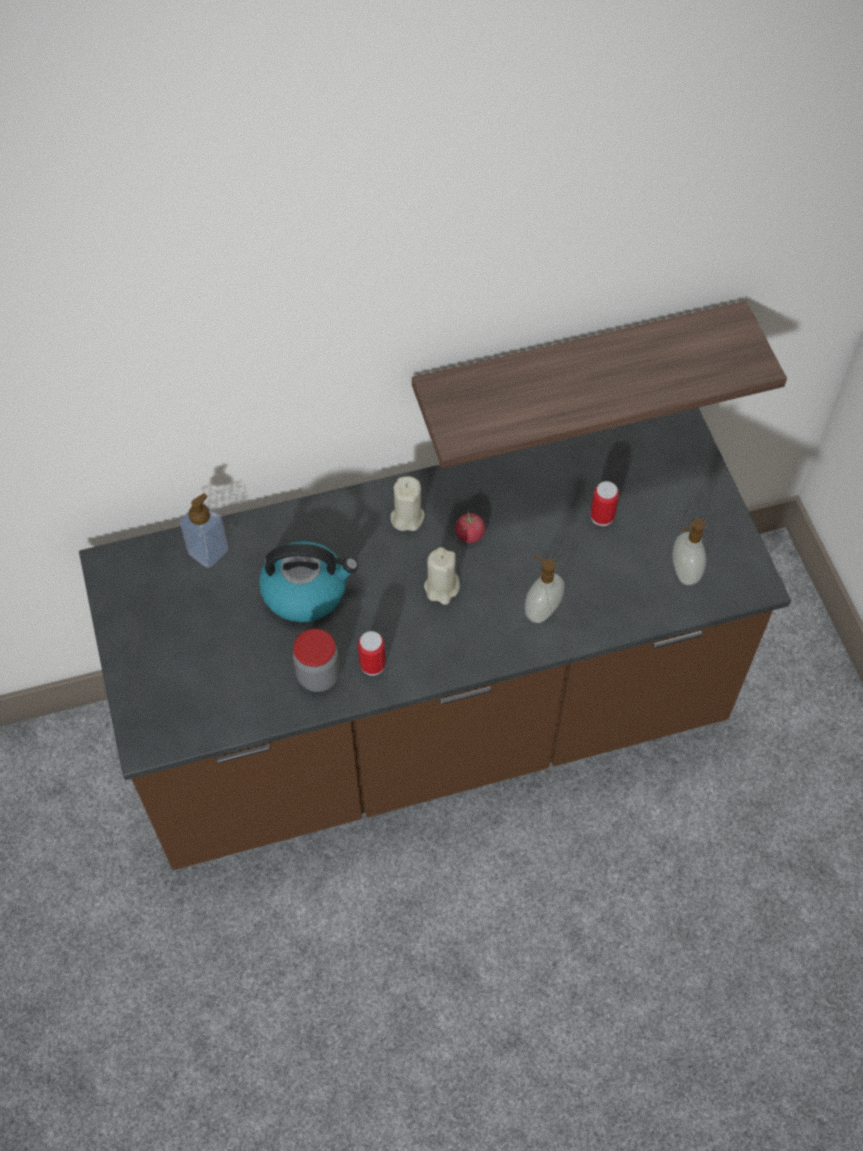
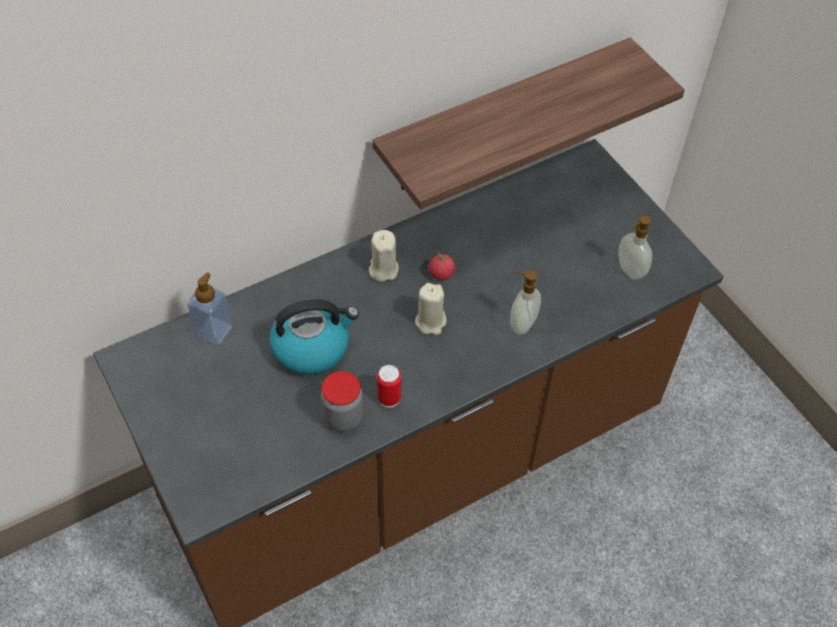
camera: 15 degrees left, 5 degrees down
can [590,481,619,526] -> none

